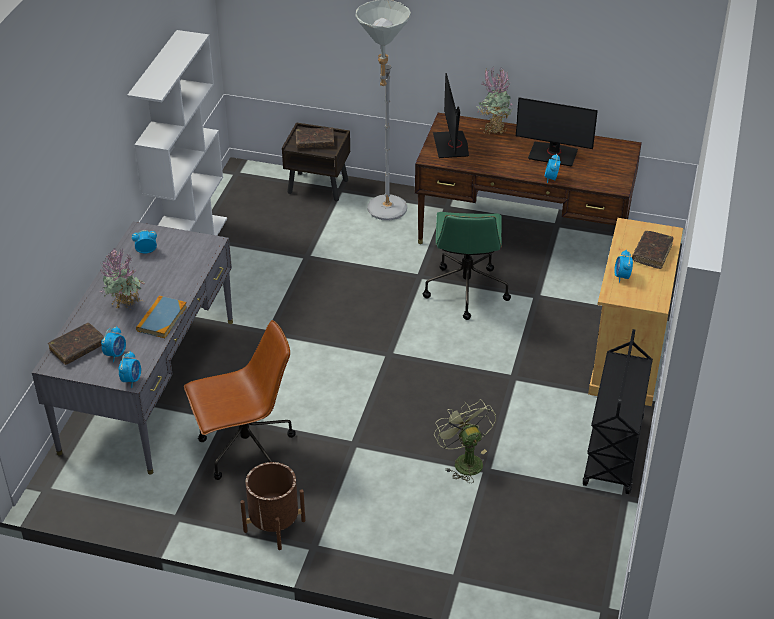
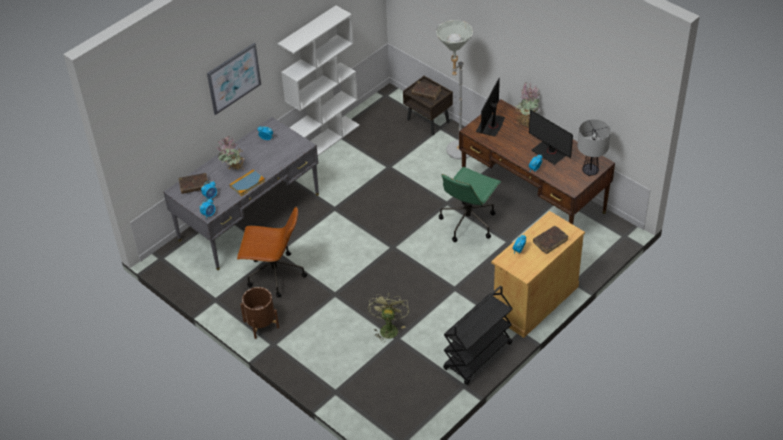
camera: 30 degrees right, 5 degrees up
none -> picture [207,43,261,115]
none -> table lamp [577,119,611,176]

